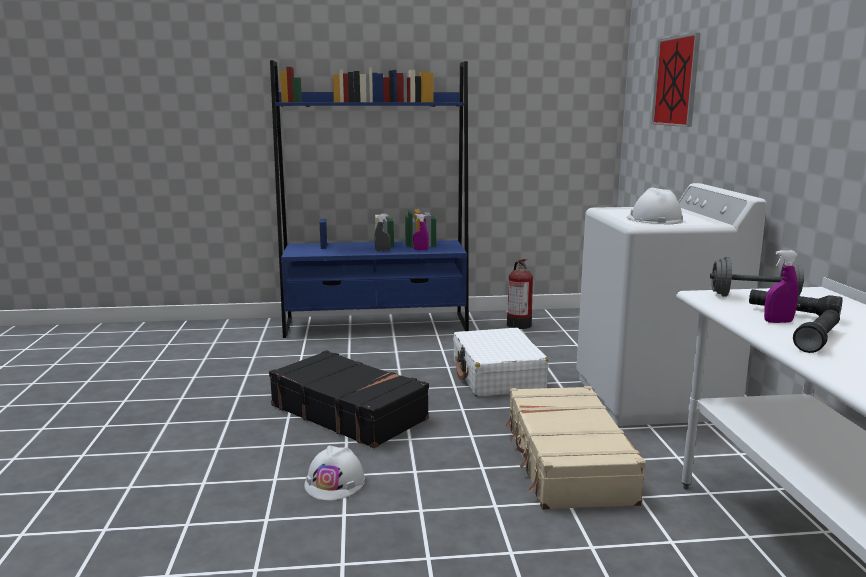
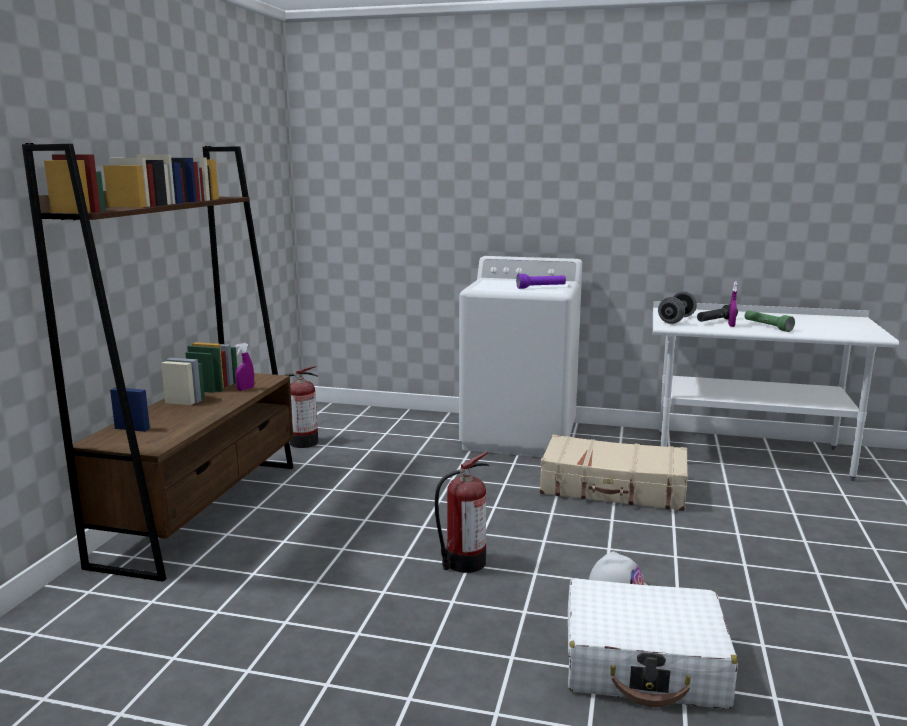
camera: 70 degrees left, 0 degrees up
black suitcase [269,350,429,449] -> fire extinguisher [435,451,489,573]
blue bookcase [270,60,469,338] -> brown bookcase [22,143,293,582]
grey spray bottle [374,214,391,251] -> none
white suitcase [453,328,549,397] -> white suitcase moved to [568,578,738,709]
white hard hat [627,188,683,224] -> purple flashlight [516,274,566,289]
picture [651,33,701,127] -> none
black flashlight [793,310,840,353] -> green flashlight [745,310,795,332]

